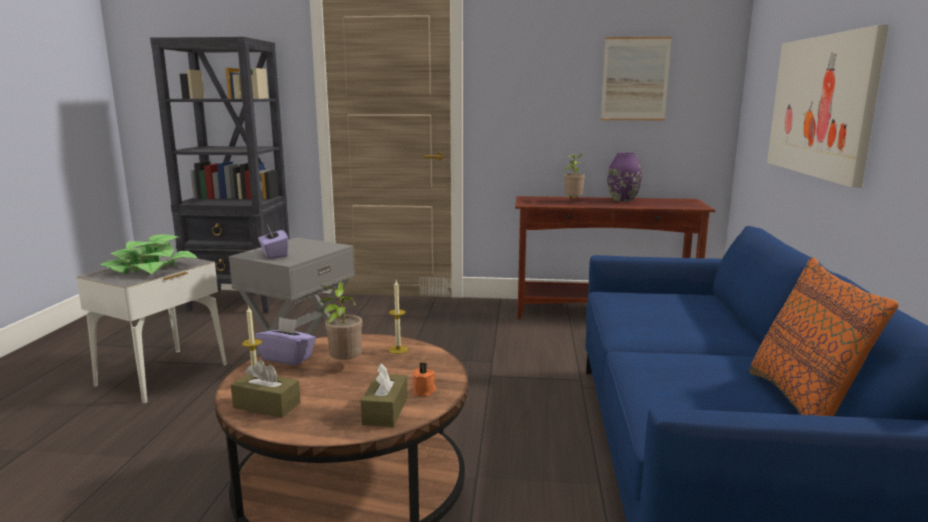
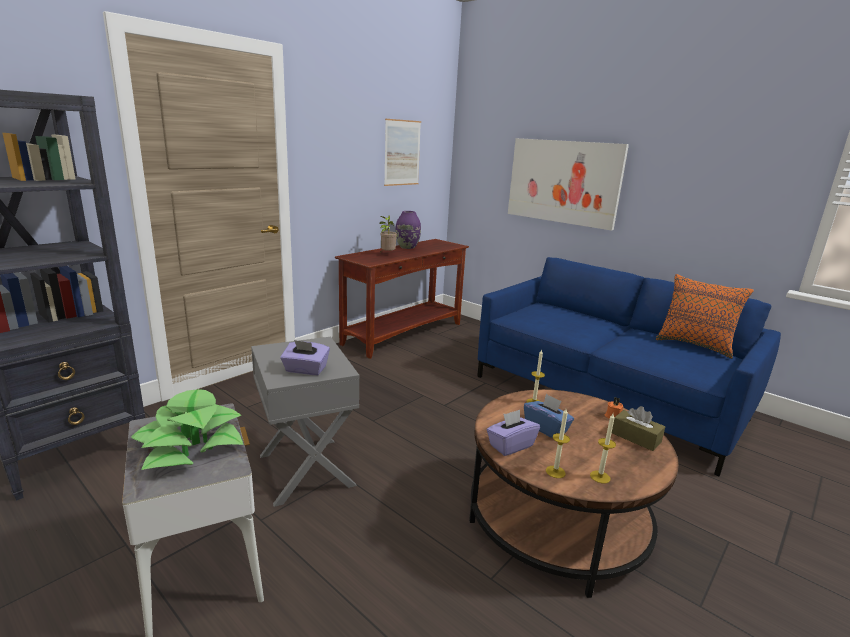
camera: 55 degrees left, 5 degrees up
brown tissue box [231,360,301,417] -> candle [590,414,616,483]
potted plant [320,281,363,361] -> blue tissue box [524,394,574,438]

